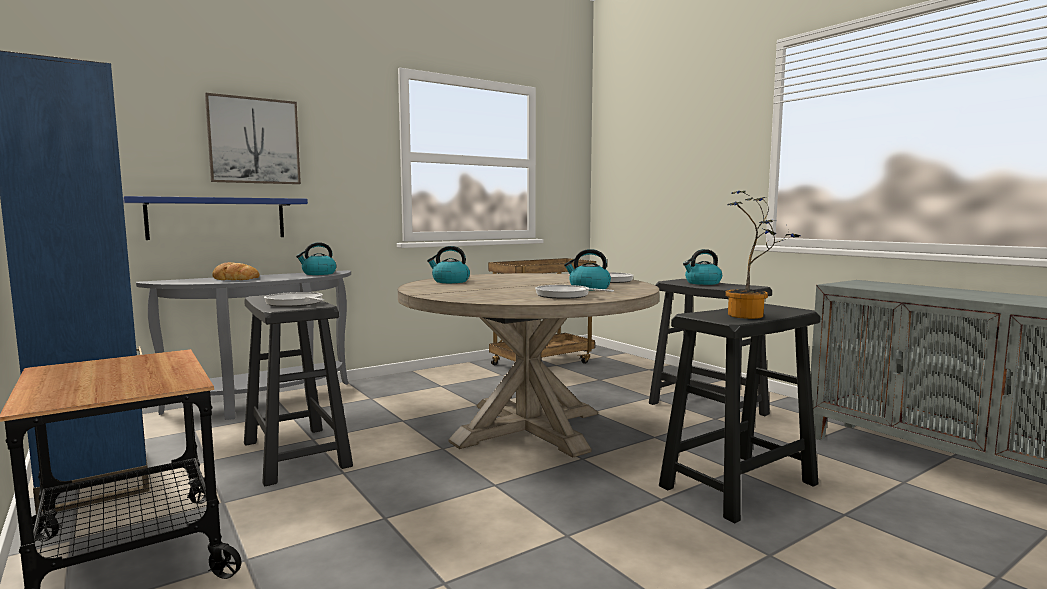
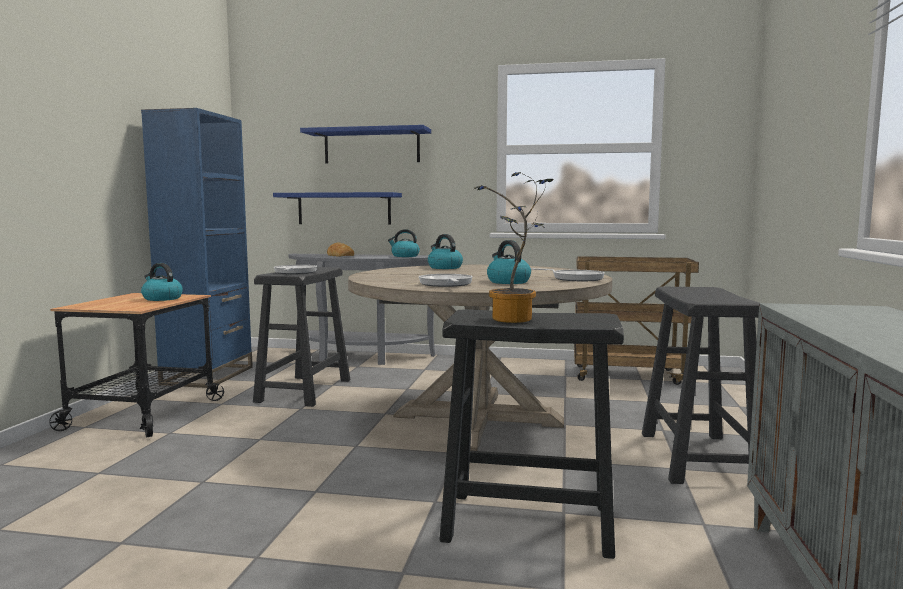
camera: 45 degrees right, 0 degrees up
picture [205,93,301,184] -> blue shelf [300,125,431,163]
kettle [683,249,722,285] -> kettle moved to [141,263,183,301]

